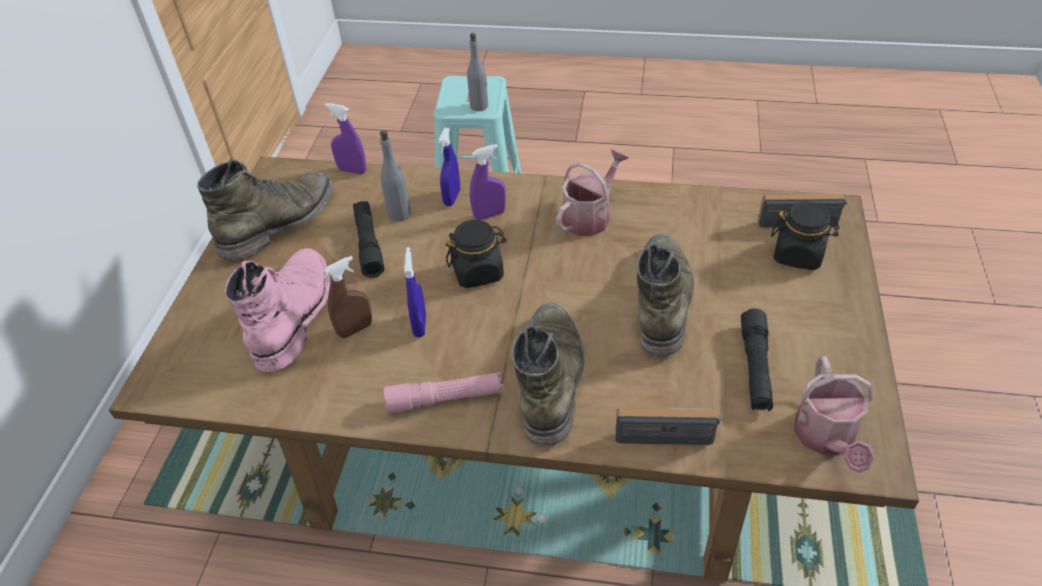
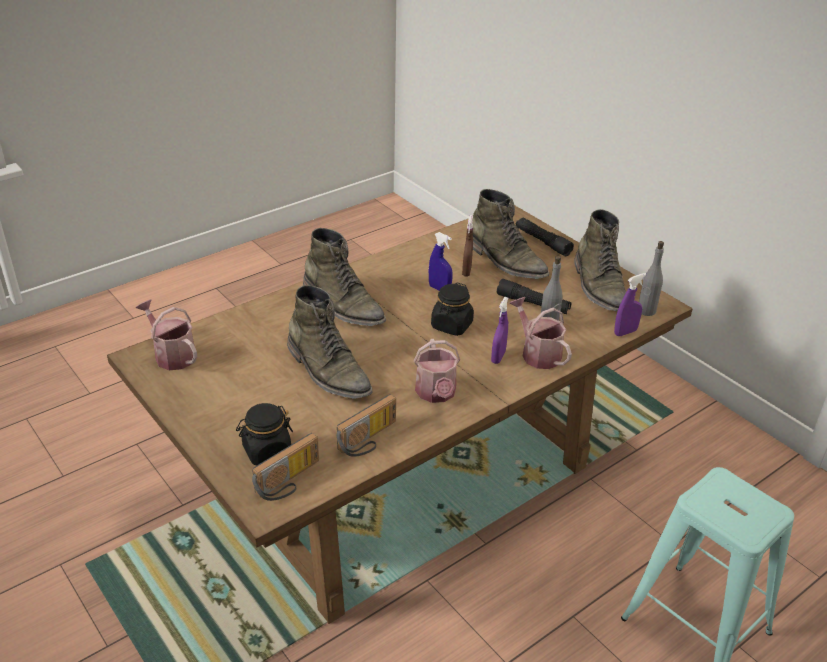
camera: 130 degrees right, 10 degrees down
pink boot [225,248,330,372] -> green boot [472,189,549,279]
pink flashlight [384,372,504,413] -> none
blue spray bottle [438,128,460,206] -> watering can [509,297,572,369]
grey bottle [467,33,488,111] -> grey bottle moved to [639,241,664,316]
radio [615,407,723,445] -> radio moved to [336,394,396,457]
black flashlight [741,308,773,411] -> black flashlight moved to [516,218,574,256]

